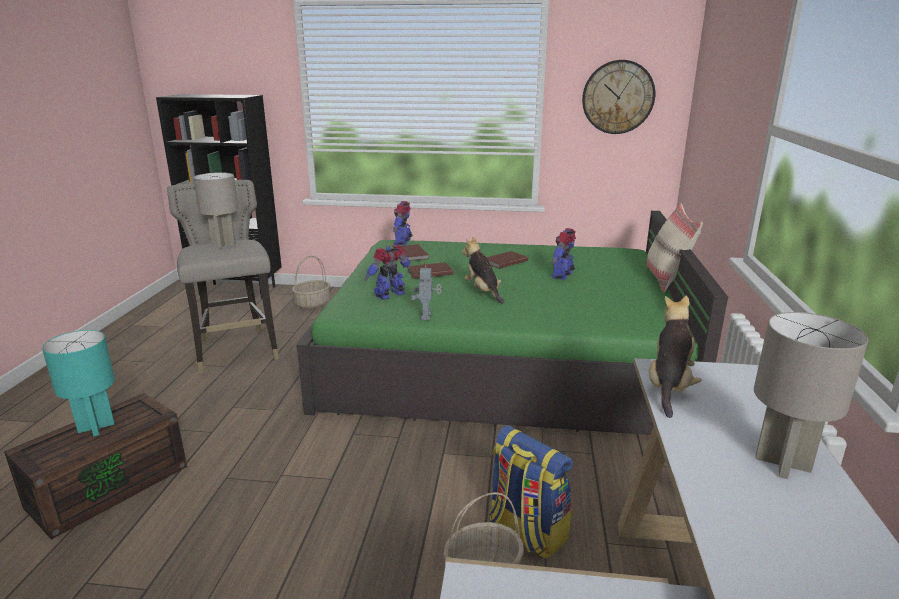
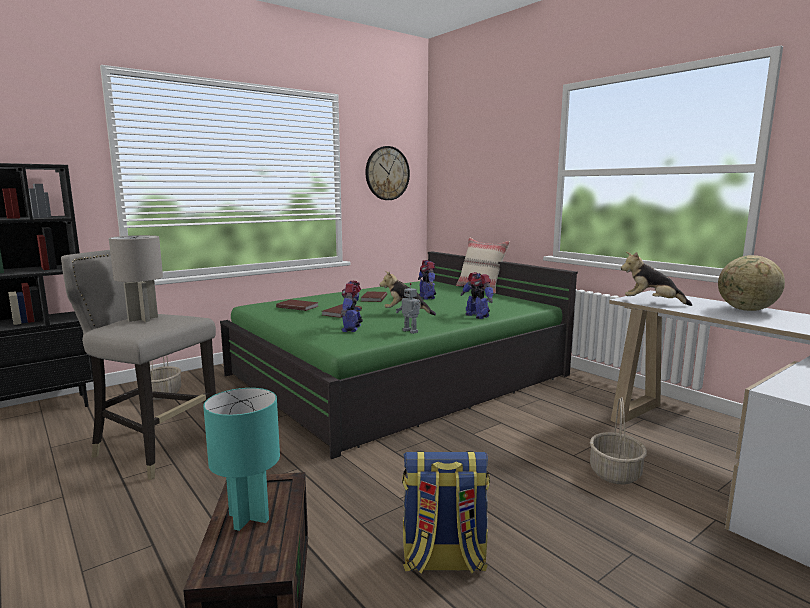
camera: 45 degrees left, 10 degrees down
toy robot [393,201,413,246] -> toy robot moved to [461,272,493,319]
backpack [489,425,573,559] -> backpack moved to [402,451,490,574]
plush toy [649,296,701,418] -> plush toy turned 45 degrees counterclockwise [621,252,692,306]
grey table lamp [754,312,868,479] -> globe [718,255,785,311]

